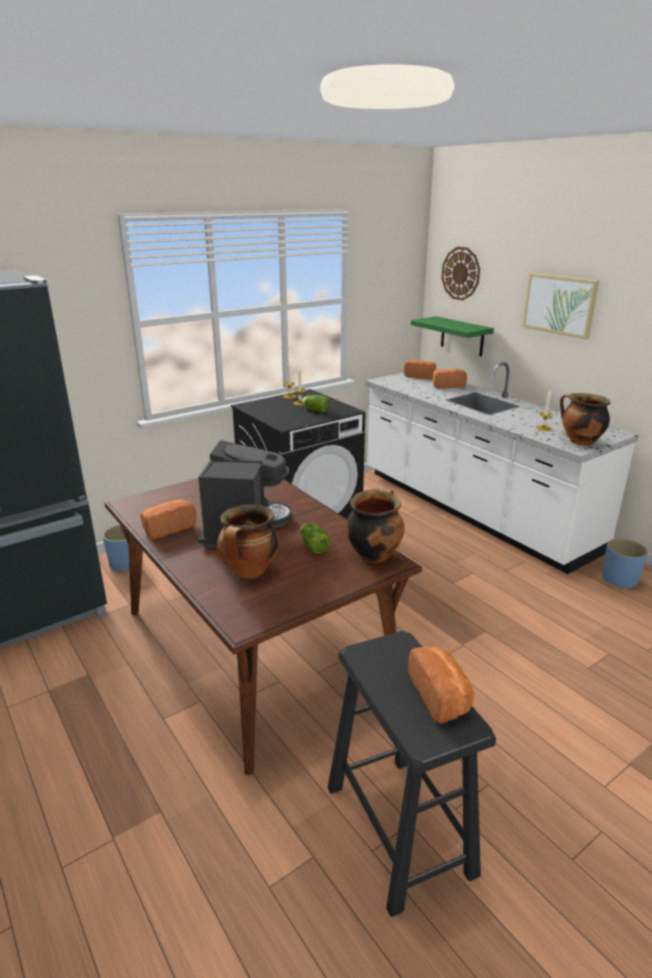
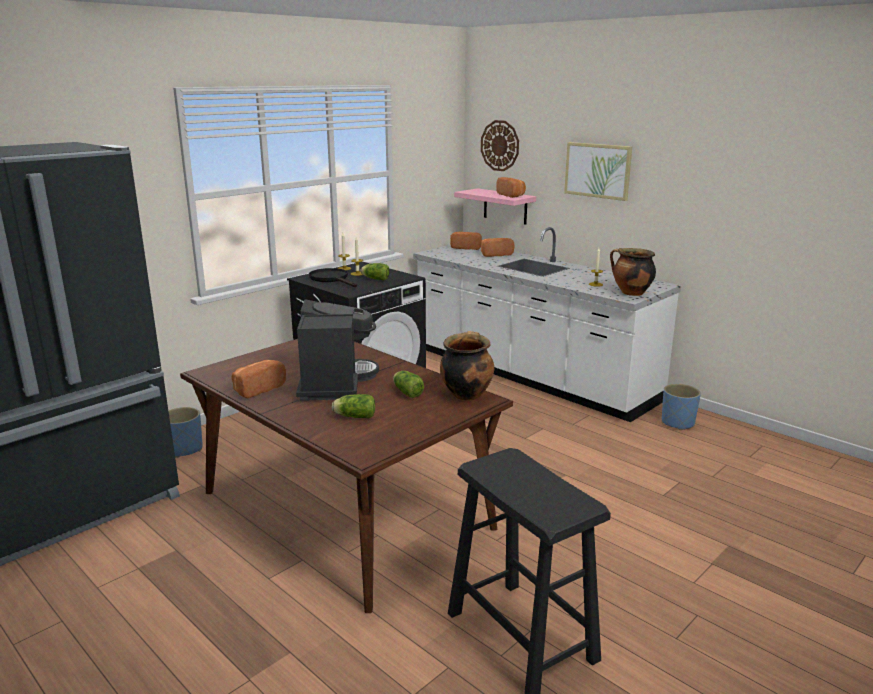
camera: 10 degrees left, 5 degrees down
cooking pot [217,504,279,579] -> lettuce [332,394,375,419]
bread [408,647,474,723] -> bread moved to [496,177,526,198]
green shelf [411,316,494,356] -> pink shelf [454,188,536,225]
none -> black frying pan [309,268,357,287]

